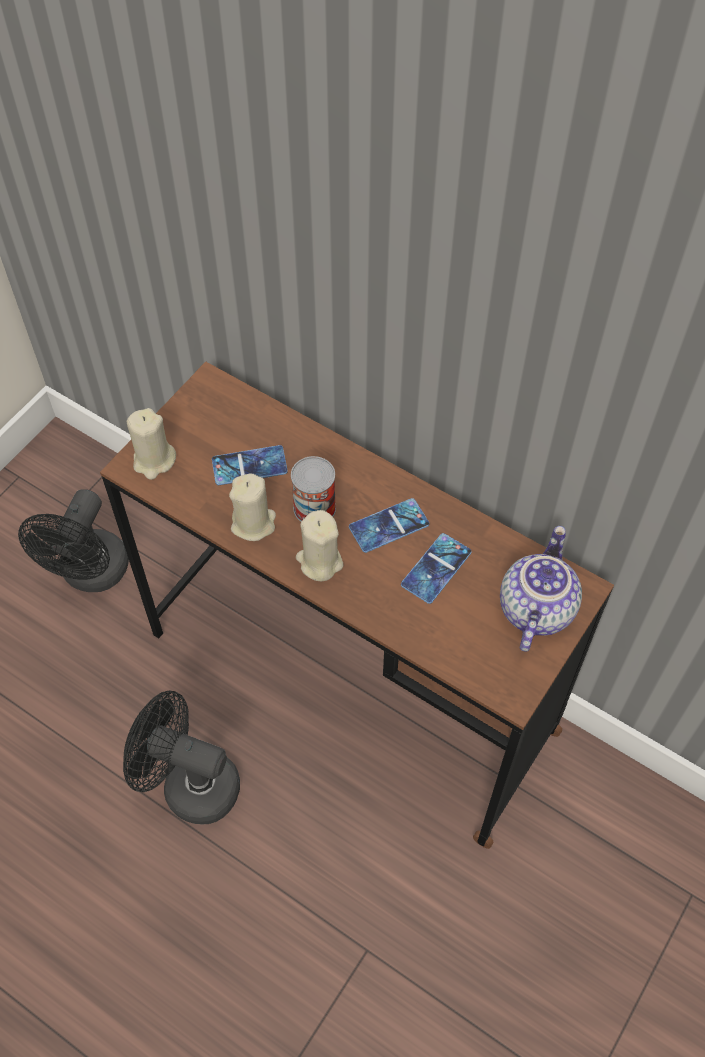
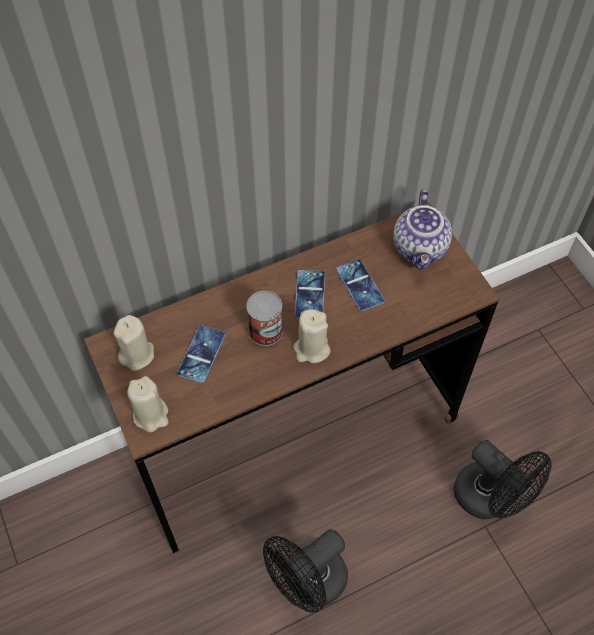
camera: 60 degrees left, 0 degrees up
black fan [18,489,129,592] -> black fan moved to [453,440,552,519]
beige candle [229,473,276,541] -> beige candle moved to [114,315,154,371]
teapot [500,526,582,652] -> teapot turned 135 degrees counterclockwise [393,189,452,270]

